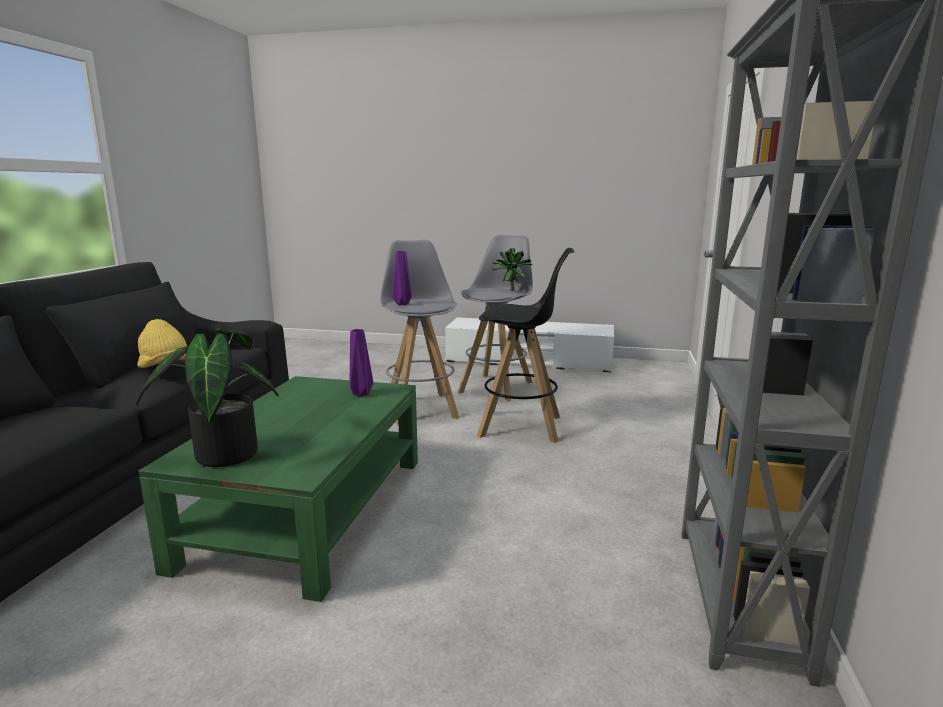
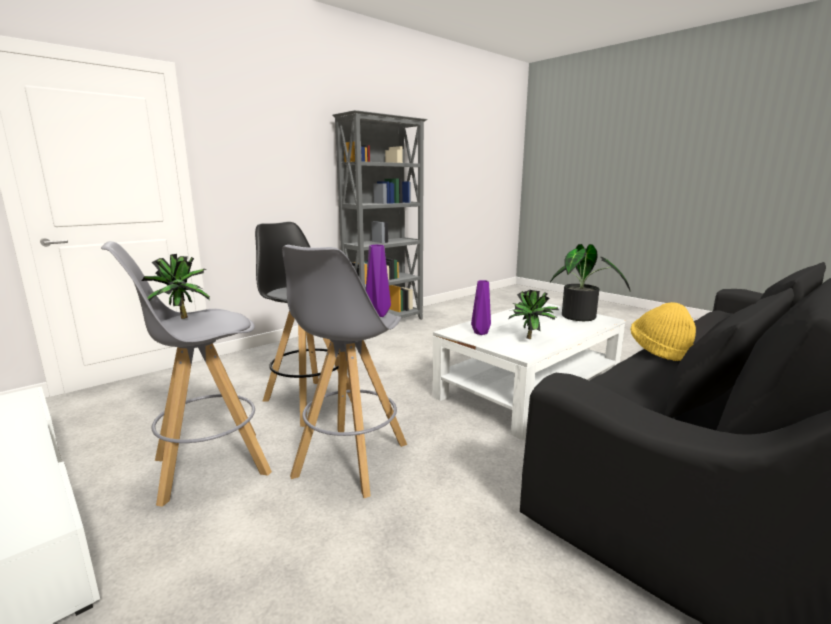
camera: 145 degrees left, 0 degrees up
green coffee table [138,376,418,602] -> white coffee table [432,303,625,440]
none -> potted plant [509,290,559,339]

